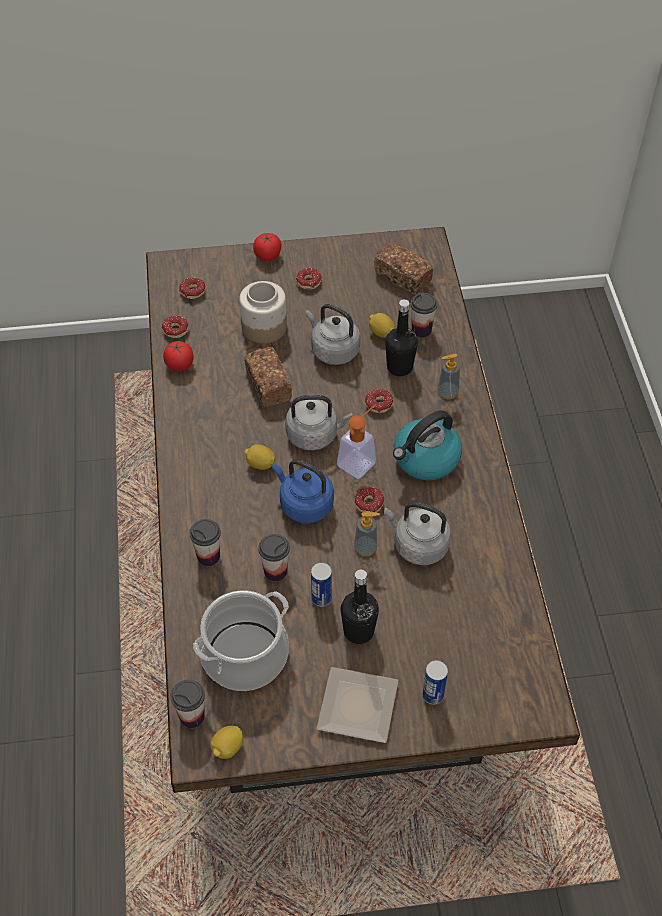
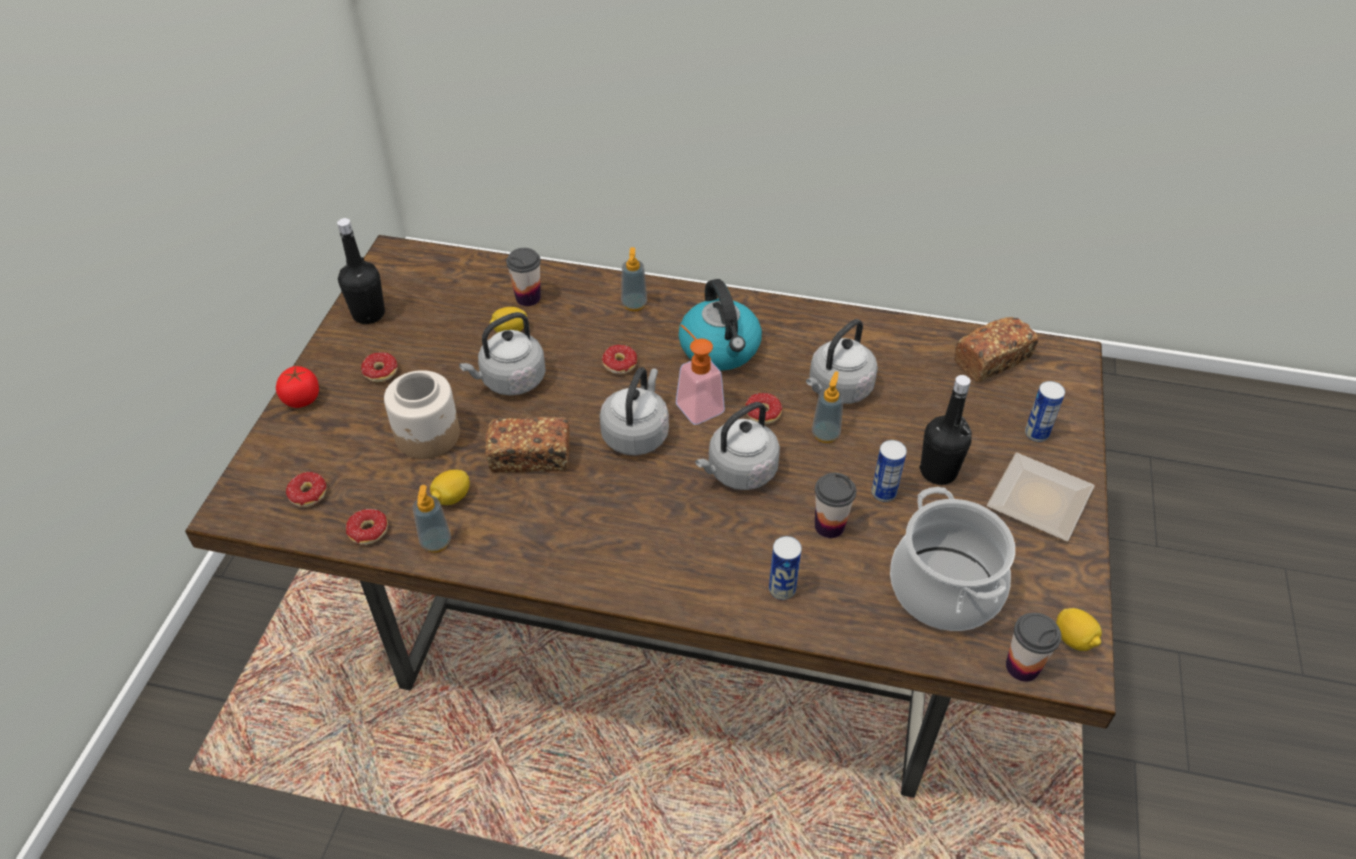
camera: 70 degrees left, 5 degrees down
tomato [163,341,193,371] -> soap dispenser [413,485,451,553]
cup [190,519,221,566] -> can [769,536,802,600]
lemon [244,444,276,470] -> lemon moved to [430,469,470,505]
blue kettle [272,459,334,523] -> grey kettle [695,402,780,490]
bread [374,243,433,294] -> bread moved to [954,317,1038,382]
black bottle [385,299,418,376] -> black bottle moved to [337,218,385,324]

